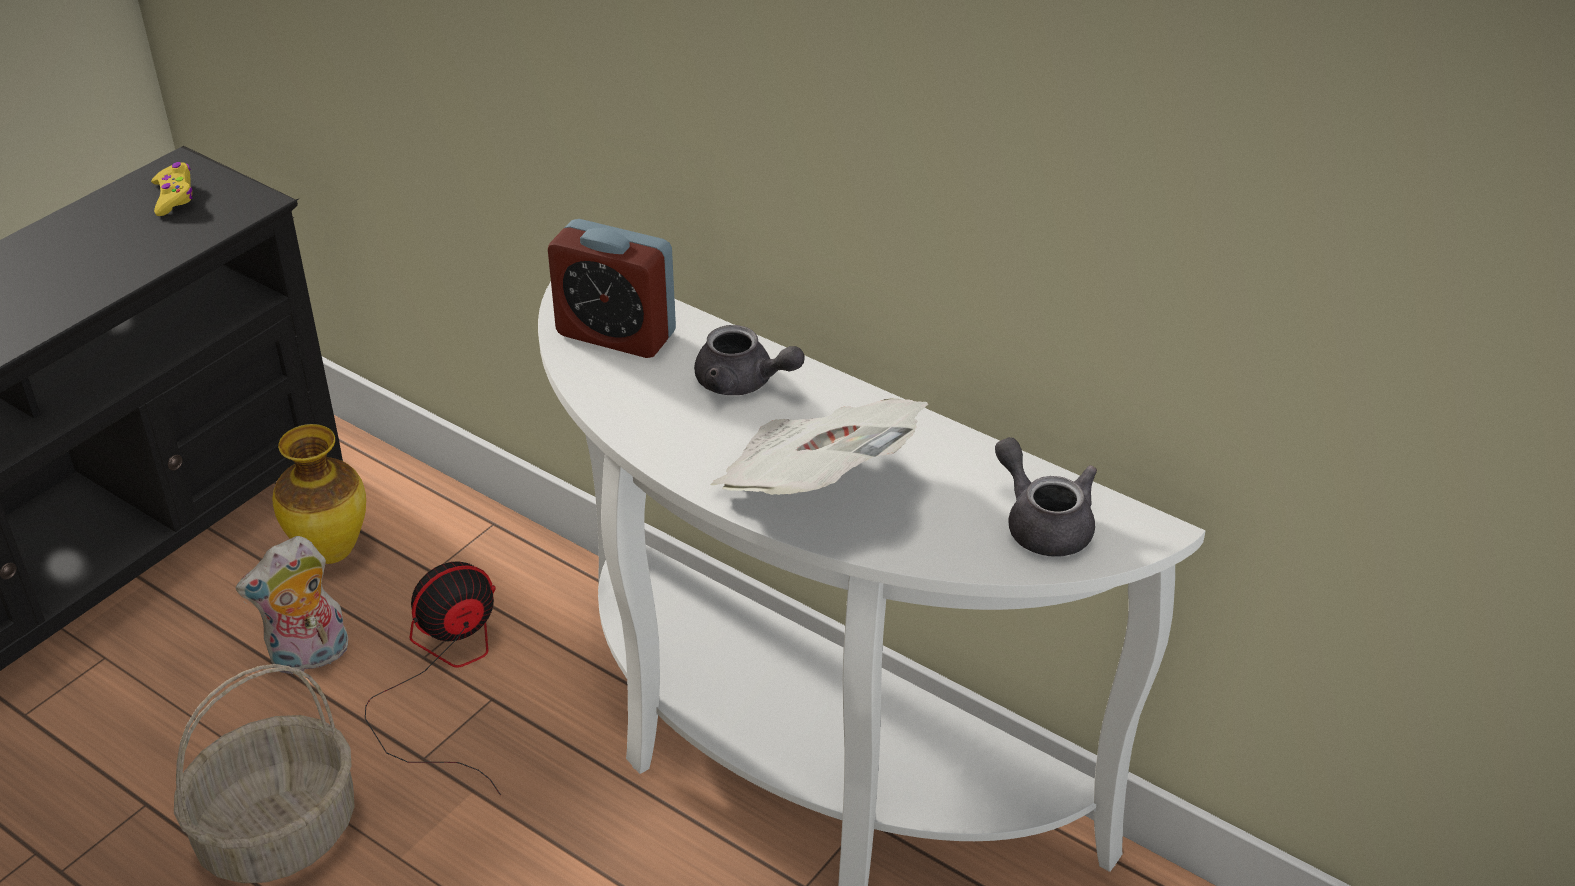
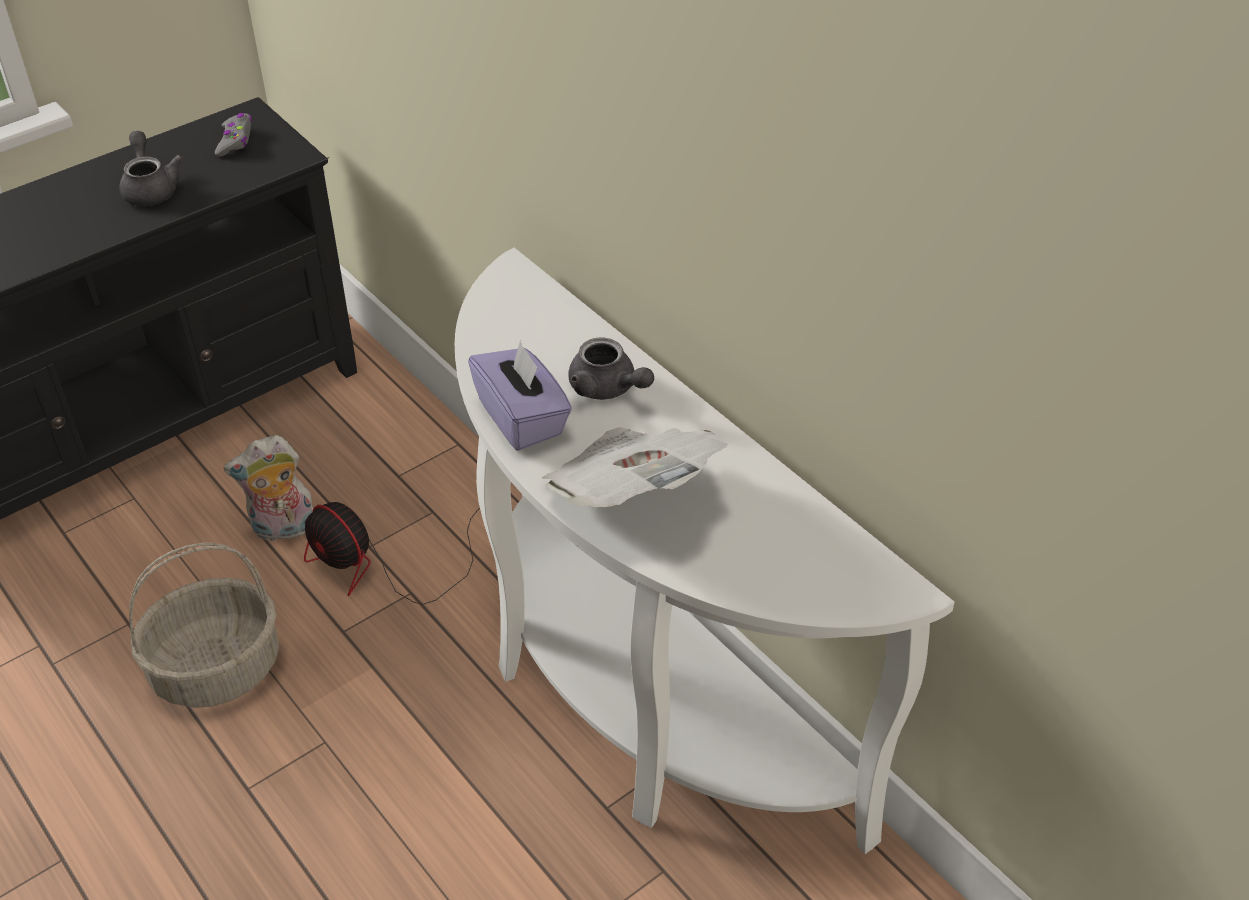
camera: 15 degrees right, 5 degrees up
yellow game controller [151,162,192,216] -> grey game controller [215,113,252,157]
vase [273,424,366,564] -> none
fan [365,561,501,795] -> fan turned 120 degrees counterclockwise [304,502,480,604]
alarm clock [548,219,676,358] -> none
grey teapot [995,437,1097,557] -> grey teapot moved to [119,131,183,206]
none -> purple tissue box [468,340,572,451]

